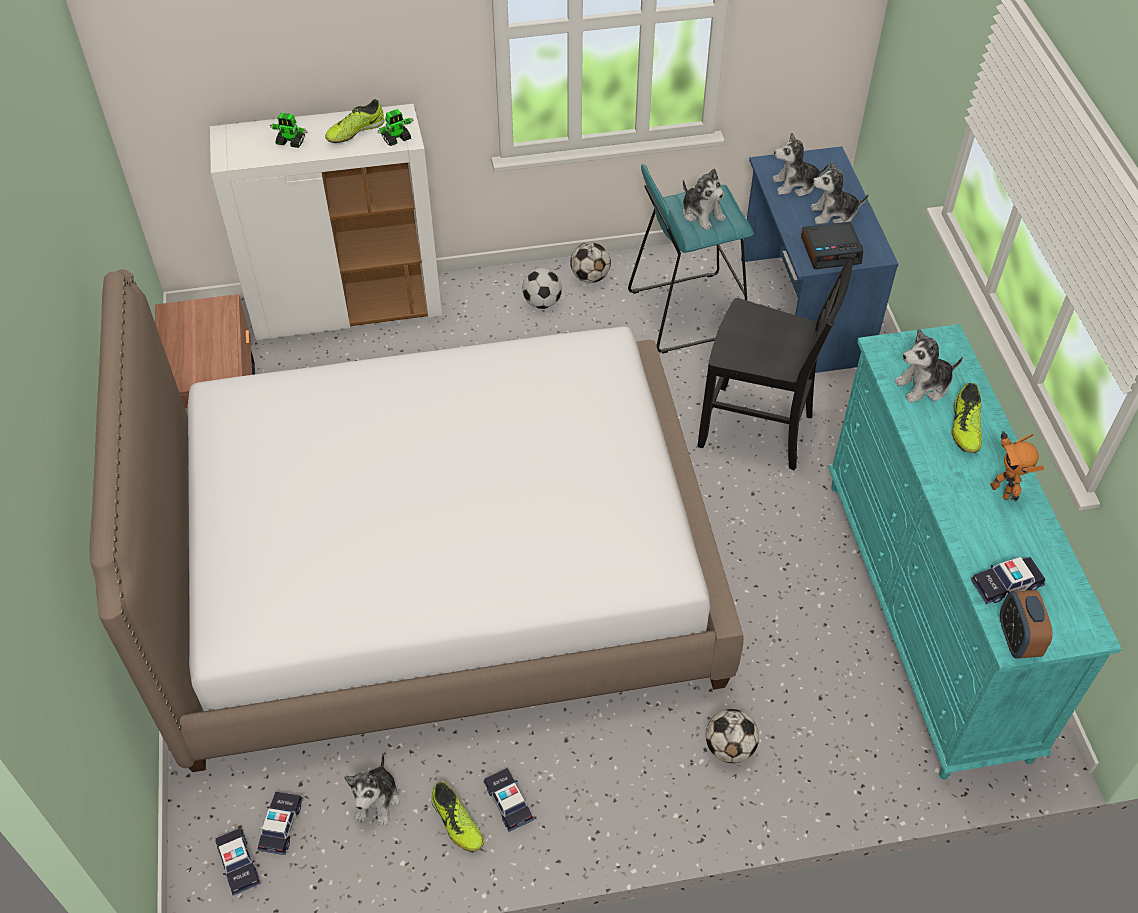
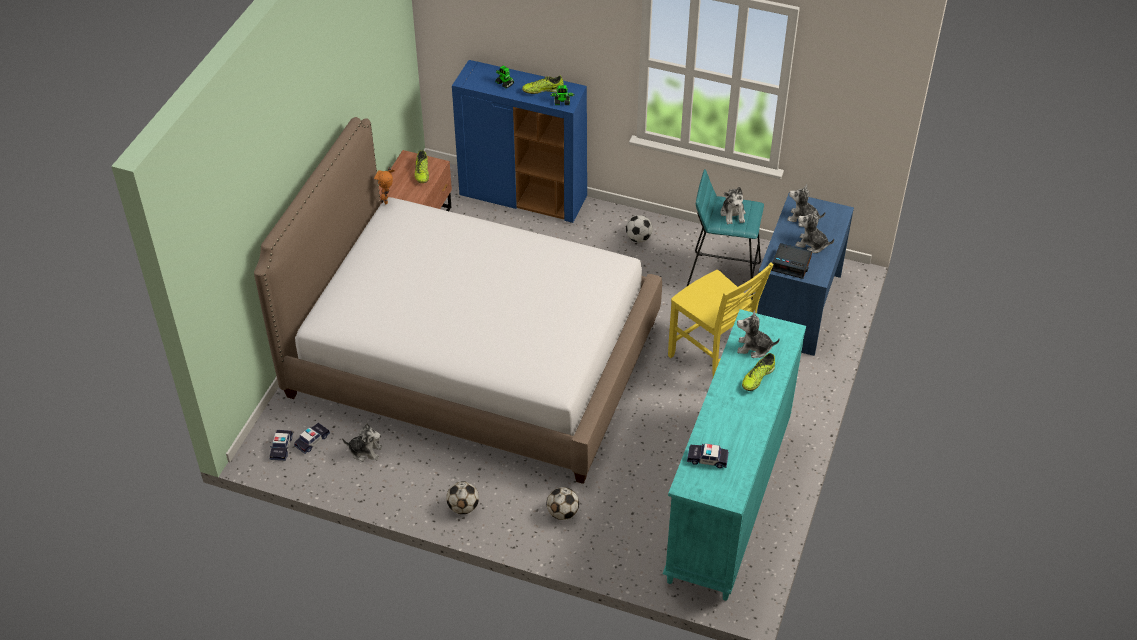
camera: 30 degrees right, 5 degrees down
white cabinet [210,104,442,340] -> blue cabinet [452,60,587,223]
plush toy [344,753,400,826] -> plush toy turned 120 degrees counterclockwise [342,423,382,462]
shoe [431,782,484,852] -> shoe moved to [414,150,429,183]
toy car [483,768,534,832] -> none
football [570,242,611,283] -> football moved to [446,482,479,514]
black chair [698,254,855,470] -> yellow chair [668,263,774,377]
toy robot [990,431,1044,502] -> toy robot moved to [374,167,395,205]
alarm clock [1000,590,1053,659] -> none

